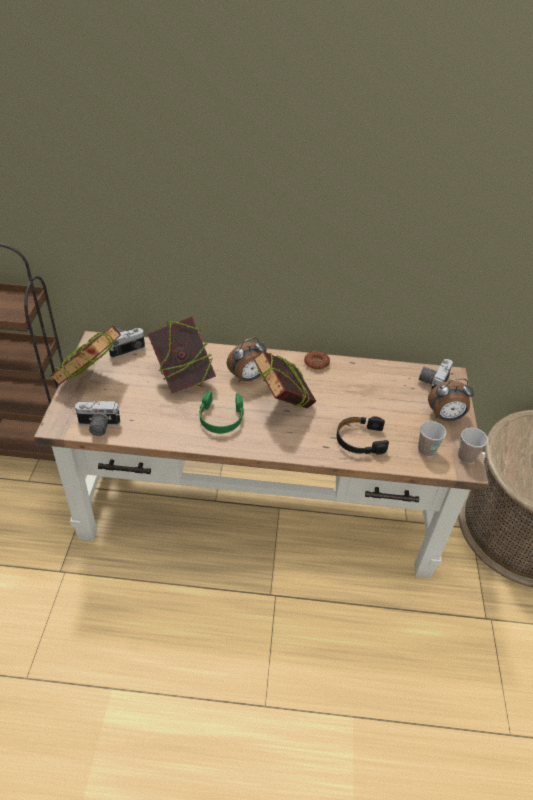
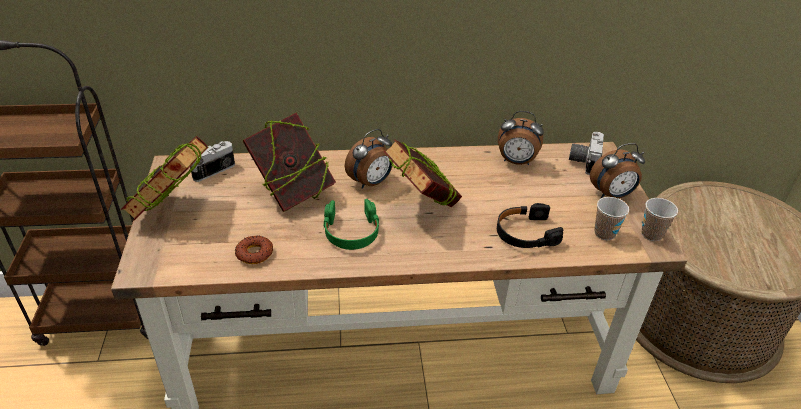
camera: 10 degrees left, 5 degrees down
camera [74,401,120,436] -> none
donut [304,351,330,370] -> donut moved to [235,235,273,264]
none -> alarm clock [498,111,544,165]

